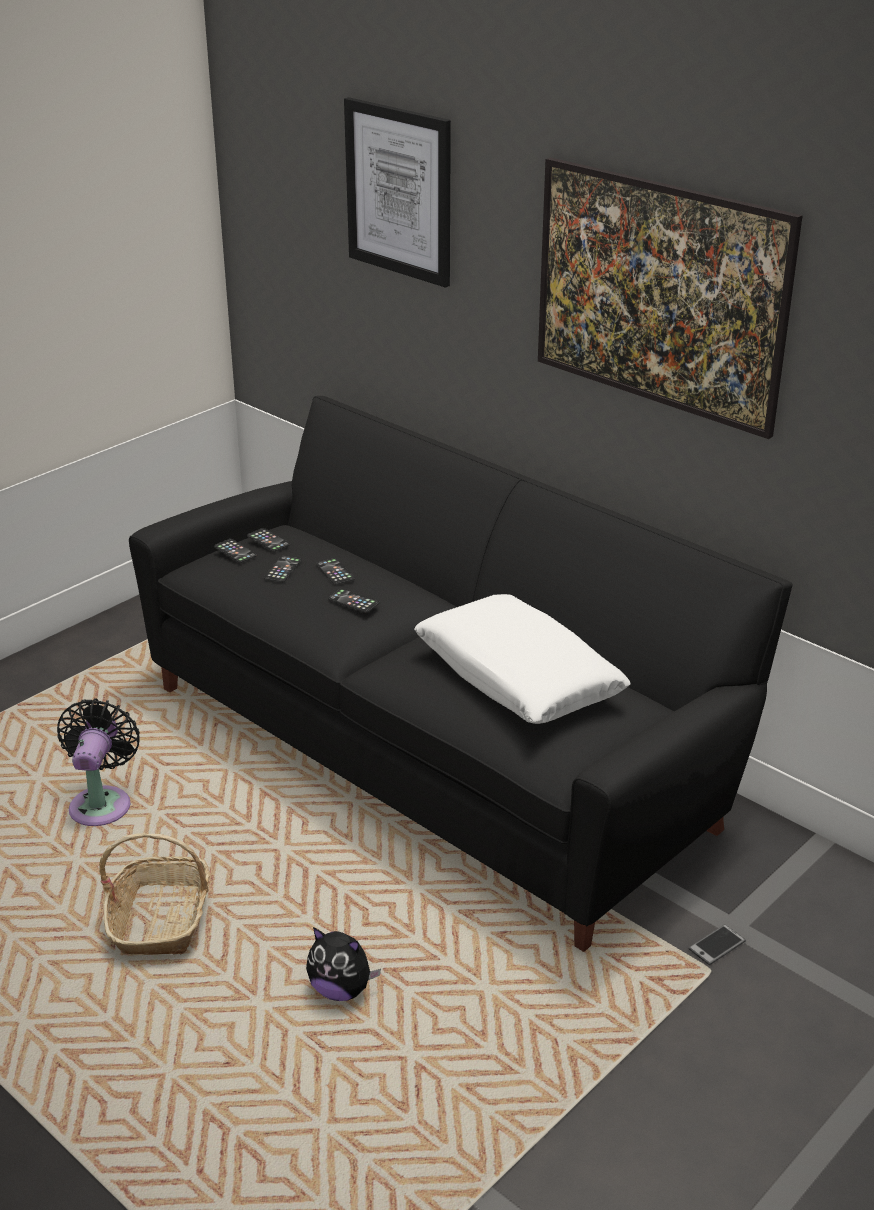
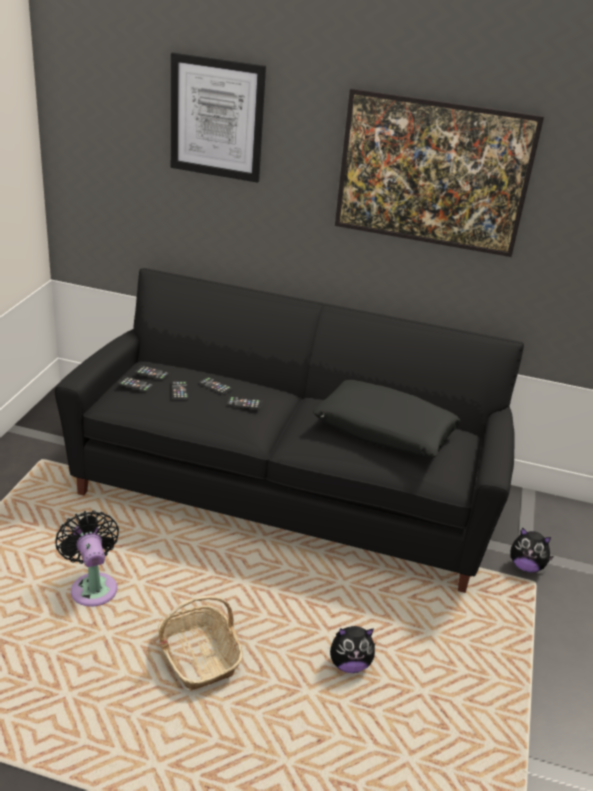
camera: 30 degrees left, 0 degrees up
white pillow [414,594,631,724] -> black pillow [313,380,461,457]
phone [688,924,746,965] -> plush toy [511,527,554,572]

